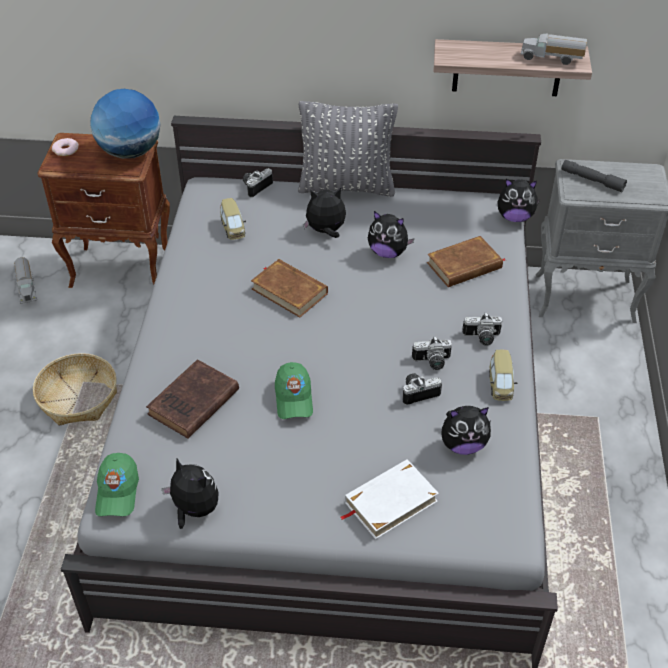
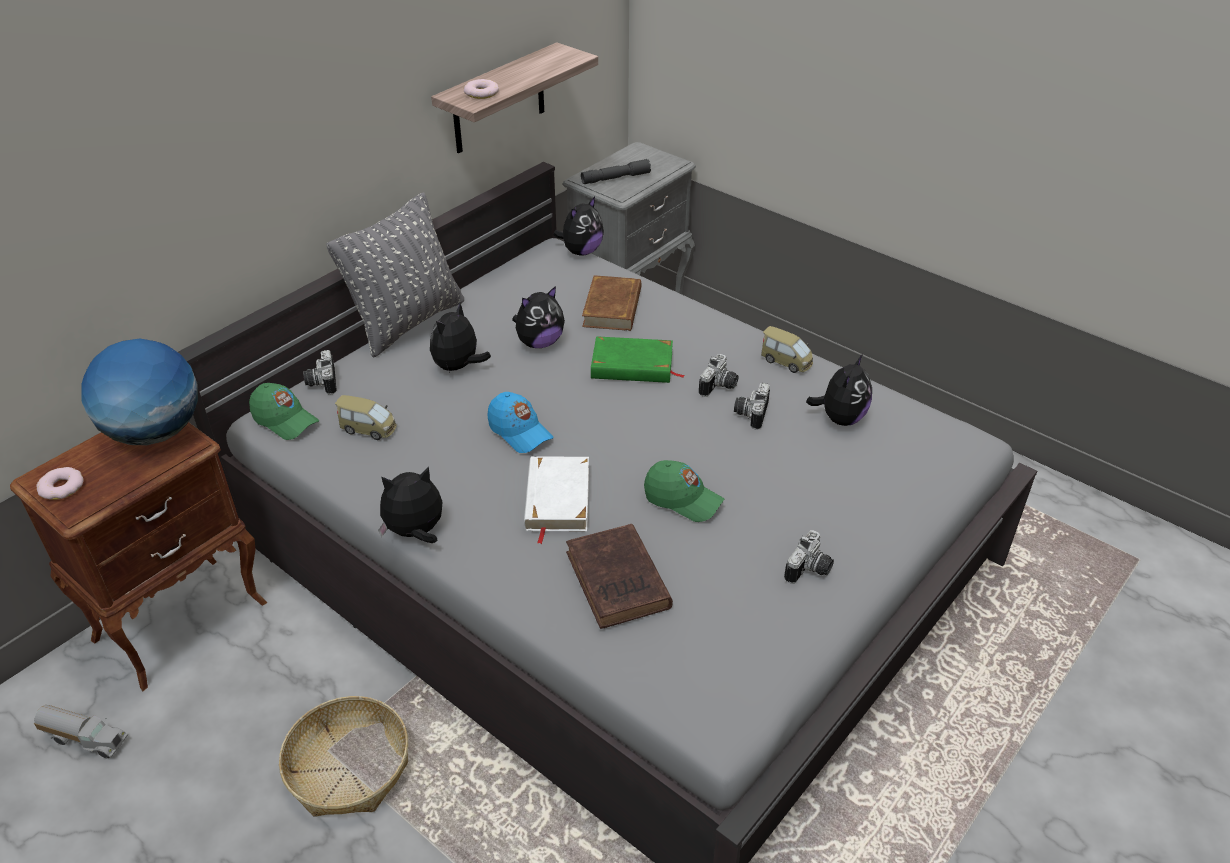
camera: 55 degrees left, 5 degrees down
green cap [95,453,139,516] -> green cap moved to [249,383,319,440]
plush toy [162,459,219,529] -> plush toy moved to [378,466,442,543]
brown book [251,259,328,317] -> blue cap [488,392,553,453]
white book [340,459,439,539] -> white book moved to [524,456,589,544]
camera [462,313,502,346] -> camera moved to [784,530,834,584]
toy truck [521,34,587,65] -> none
none -> donut [464,79,499,99]
none -> green book [591,336,685,383]

